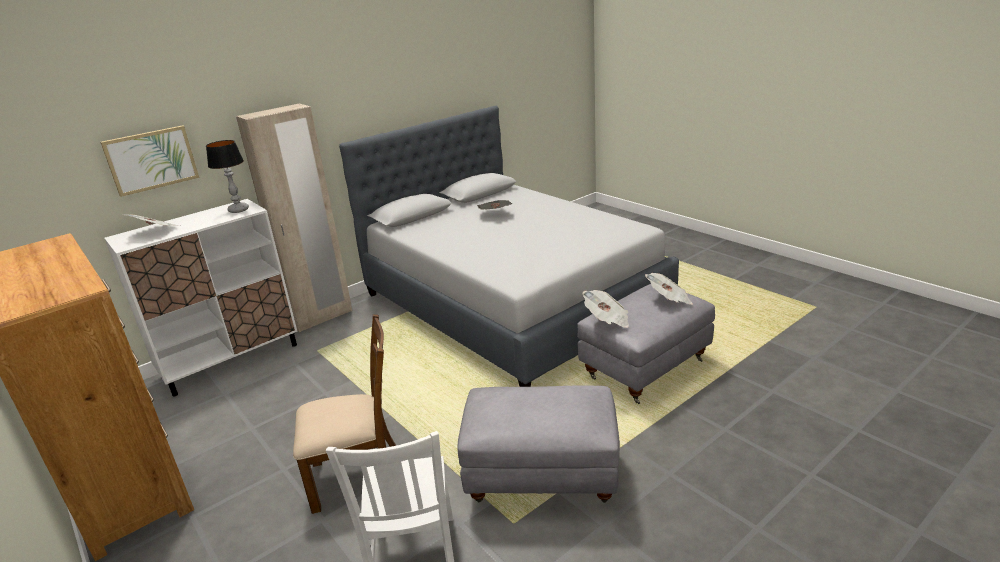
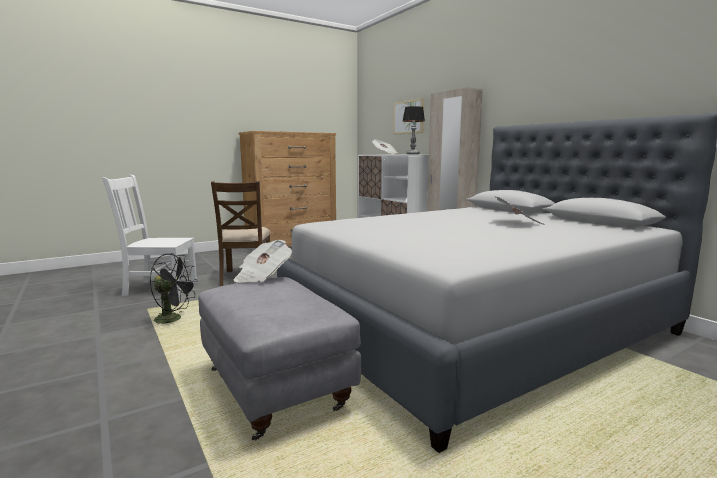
camera: 95 degrees right, 15 degrees down
grey ottoman [458,385,620,503] -> black fan [150,253,198,324]
newspaper [645,273,693,305] -> none

